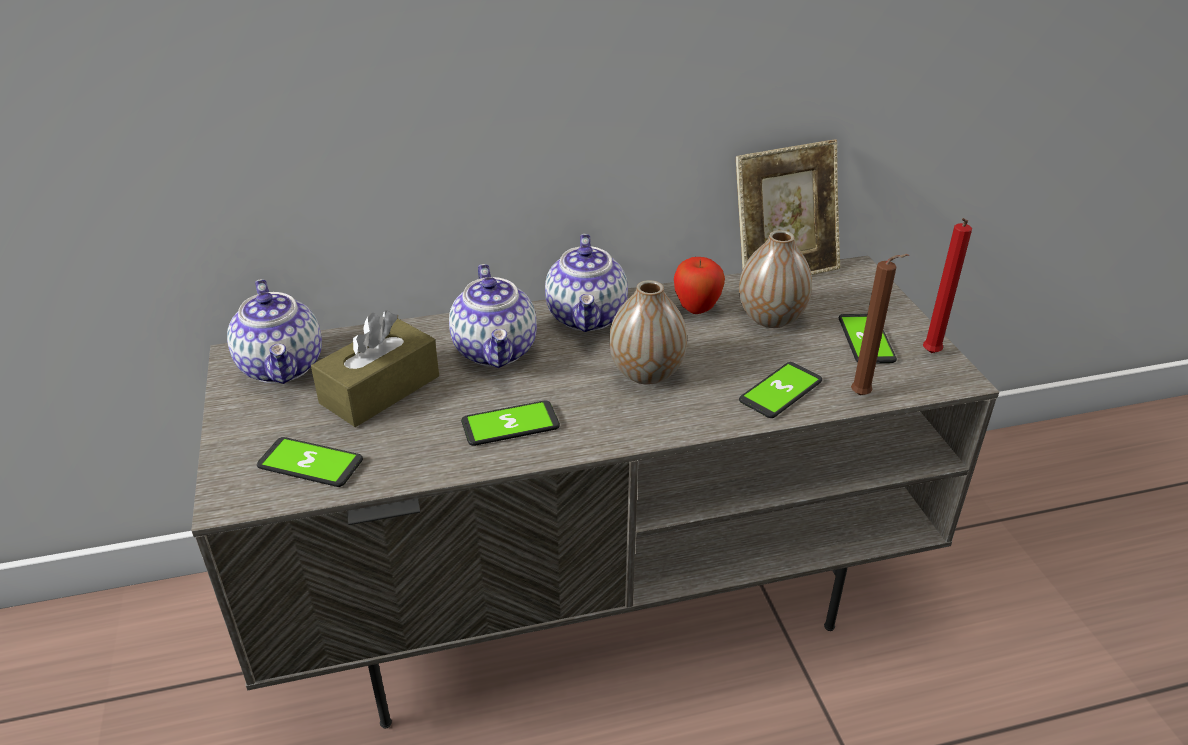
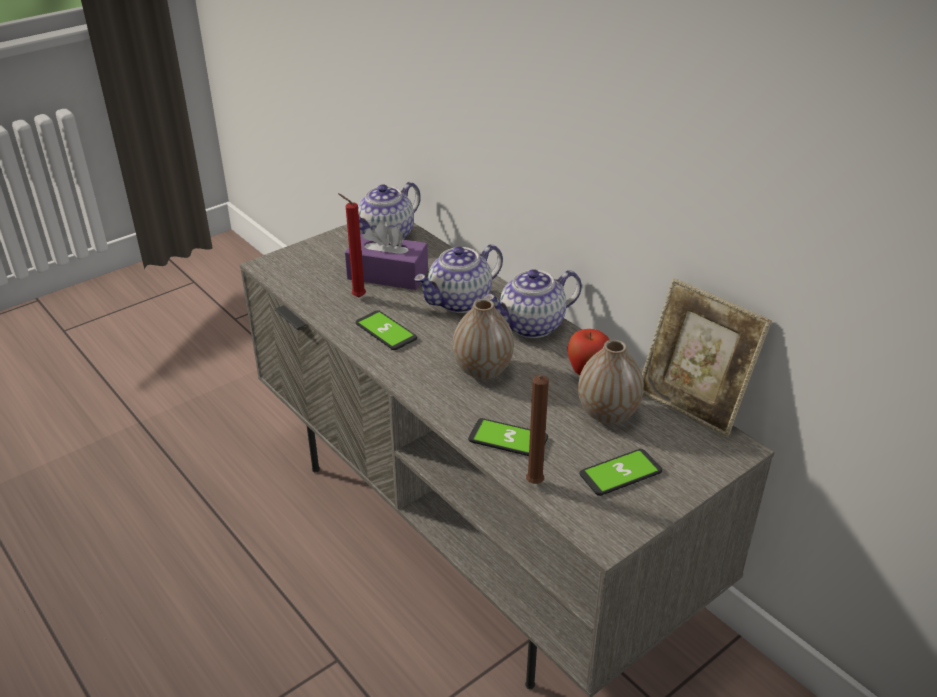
camera: 65 degrees right, 0 degrees up
phone [257,437,363,487] -> none
brown tissue box [311,311,439,427] -> purple tissue box [345,221,428,290]
red candle [923,218,972,353] -> red candle moved to [338,193,366,297]

